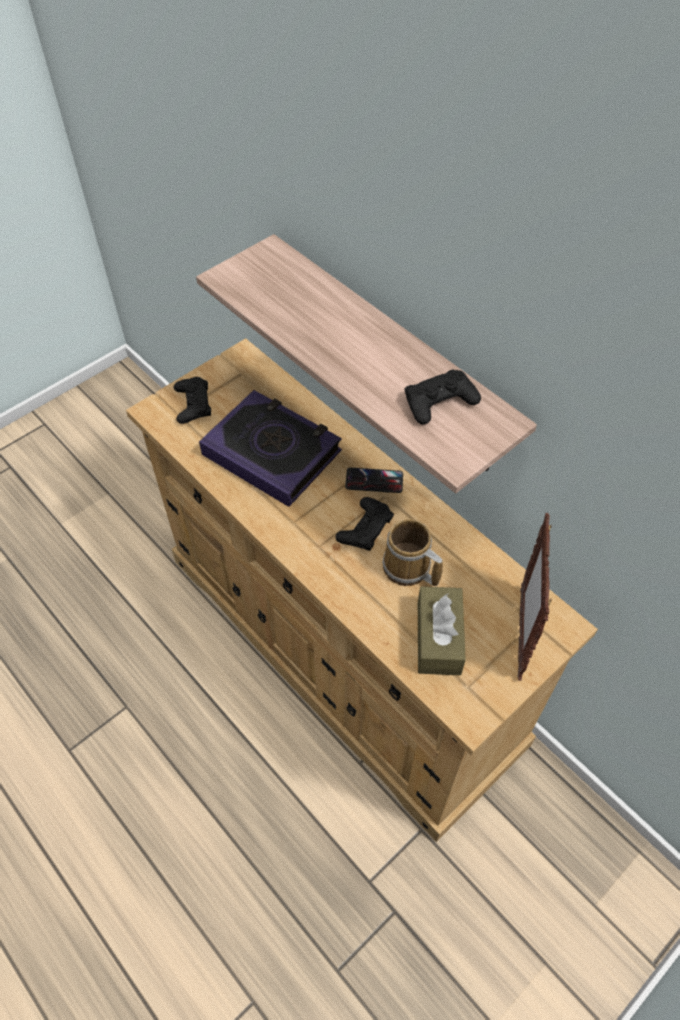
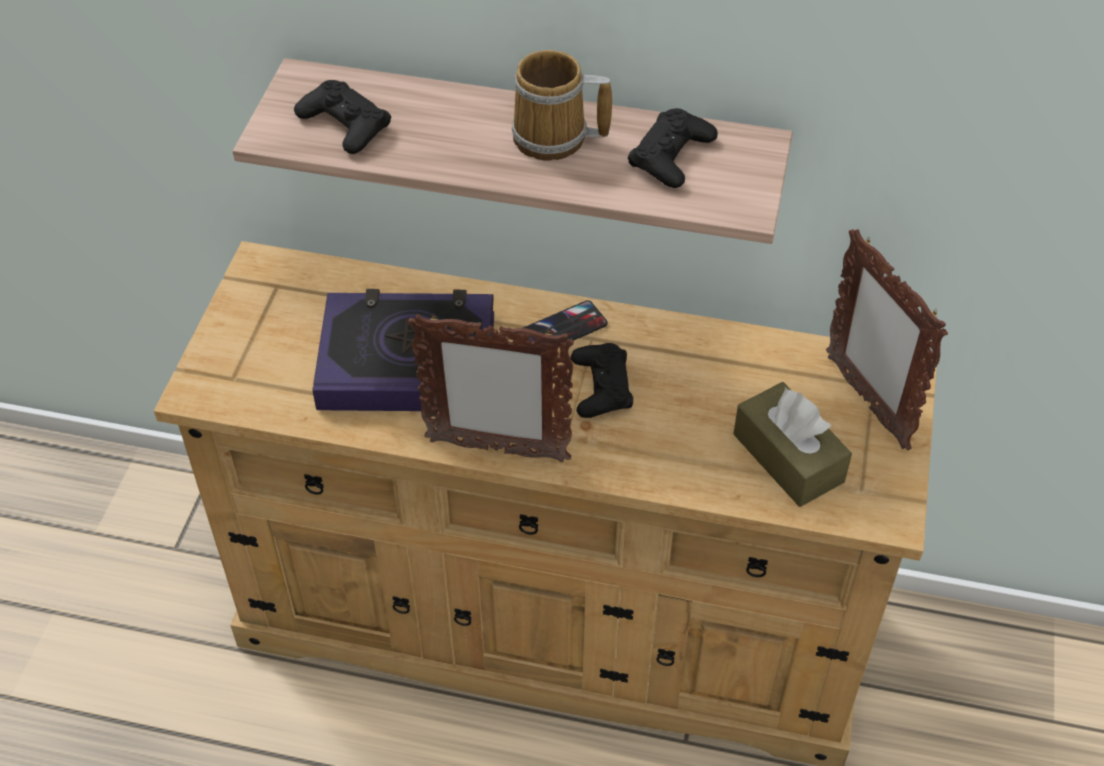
camera: 35 degrees left, 5 degrees down
black game controller [173,377,211,424] -> black game controller moved to [294,80,391,154]
mug [382,519,443,586] -> mug moved to [512,50,612,161]
none -> picture frame [408,314,574,463]

